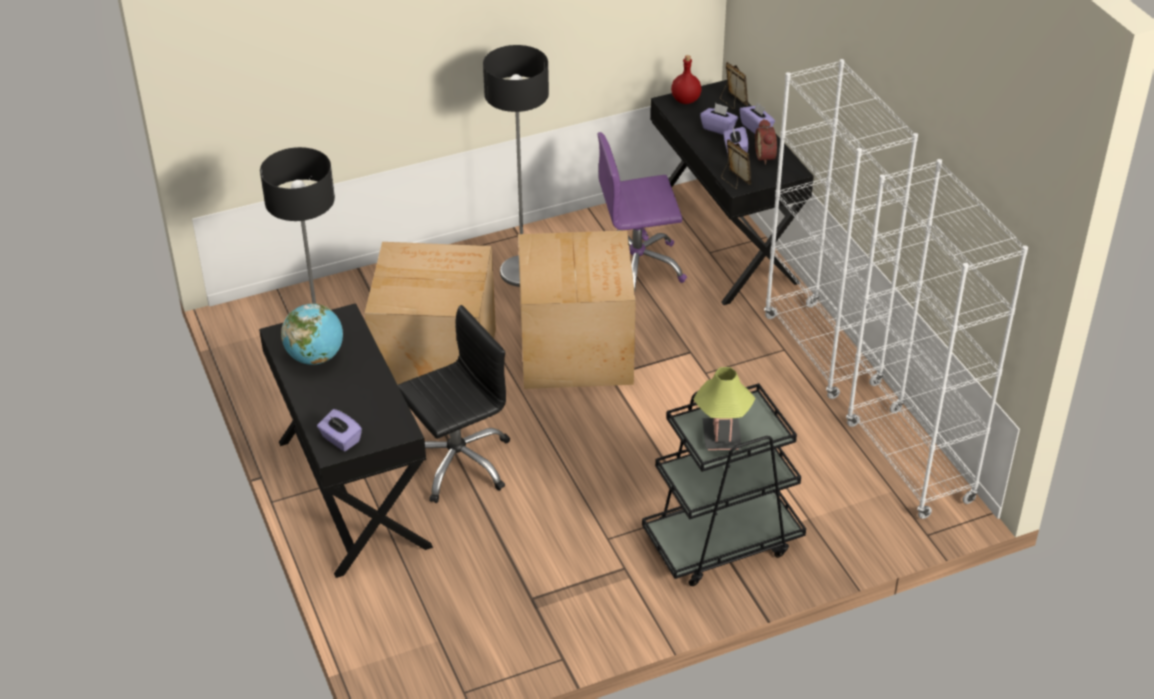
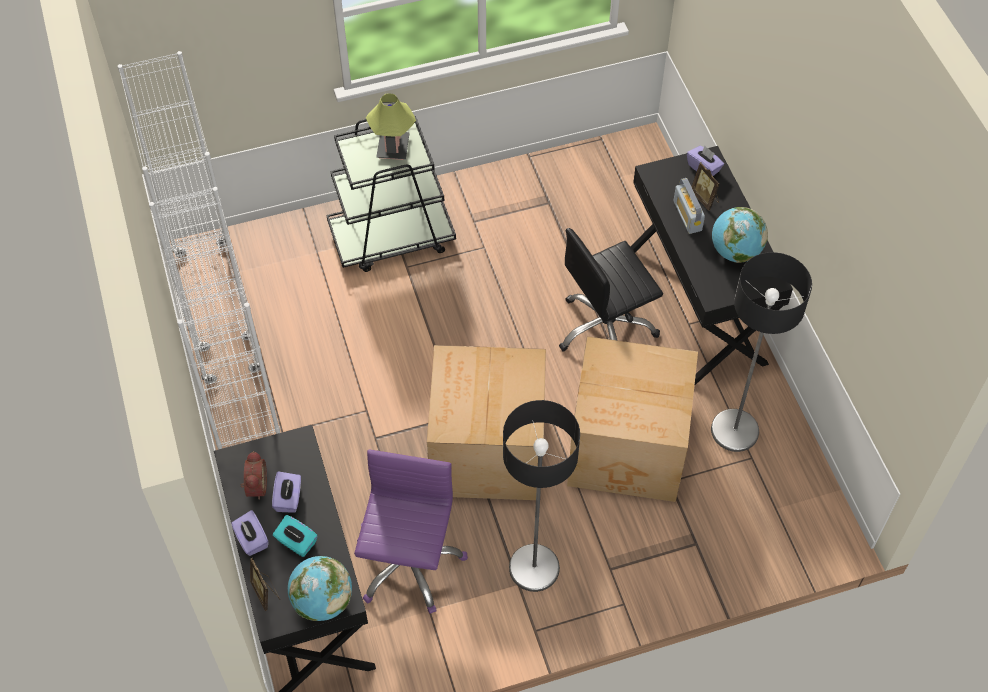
camera: 175 degrees left, 15 degrees up
purple office chair [598,132,687,292] -> purple office chair turned 75 degrees counterclockwise [354,450,468,614]
red bottle [671,55,701,104] -> globe [288,556,352,621]
purple tissue box [700,103,738,135] -> turquoise tissue box [273,515,318,557]
picture frame [721,139,751,189] -> picture frame moved to [692,162,720,211]
none -> radio [673,178,705,234]

